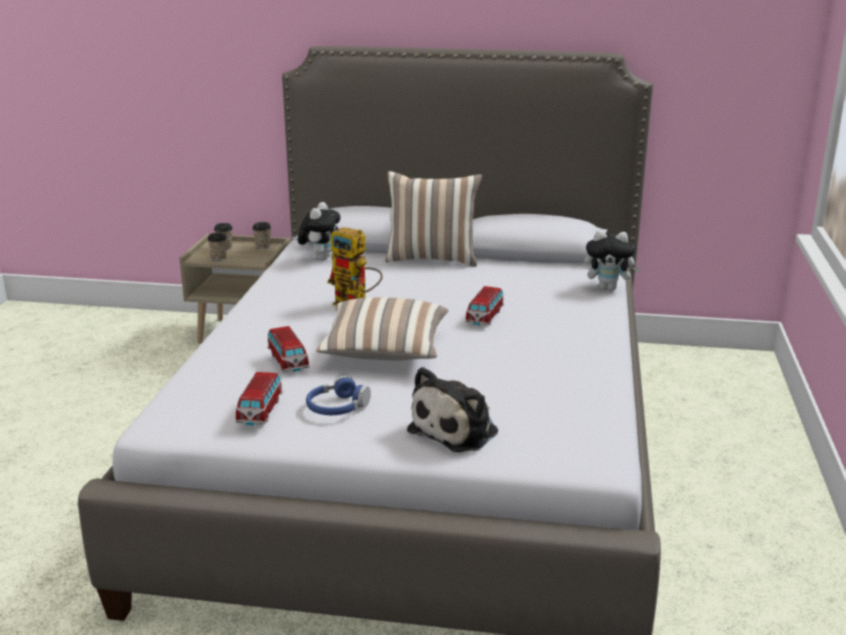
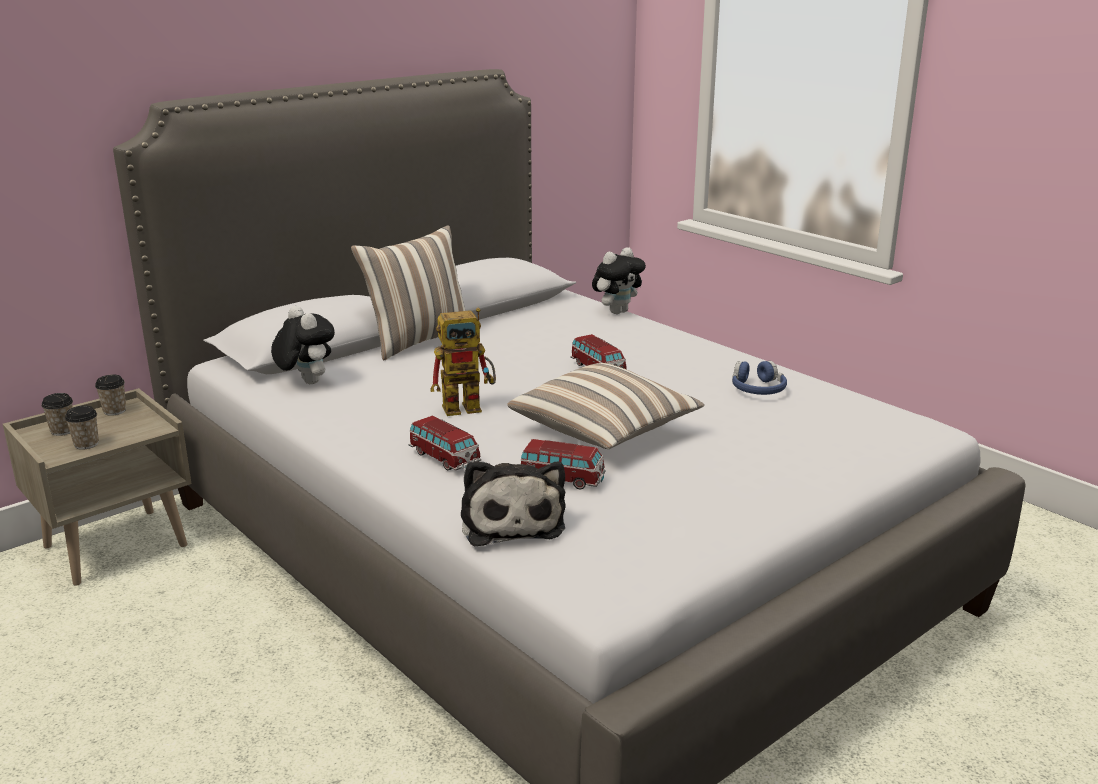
camera: 50 degrees left, 0 degrees up
toy car [236,372,283,425] -> toy car moved to [408,415,481,471]
blue headphones [306,376,371,415] -> blue headphones moved to [732,361,787,395]
plush toy [407,367,498,453] -> plush toy moved to [461,461,566,546]

